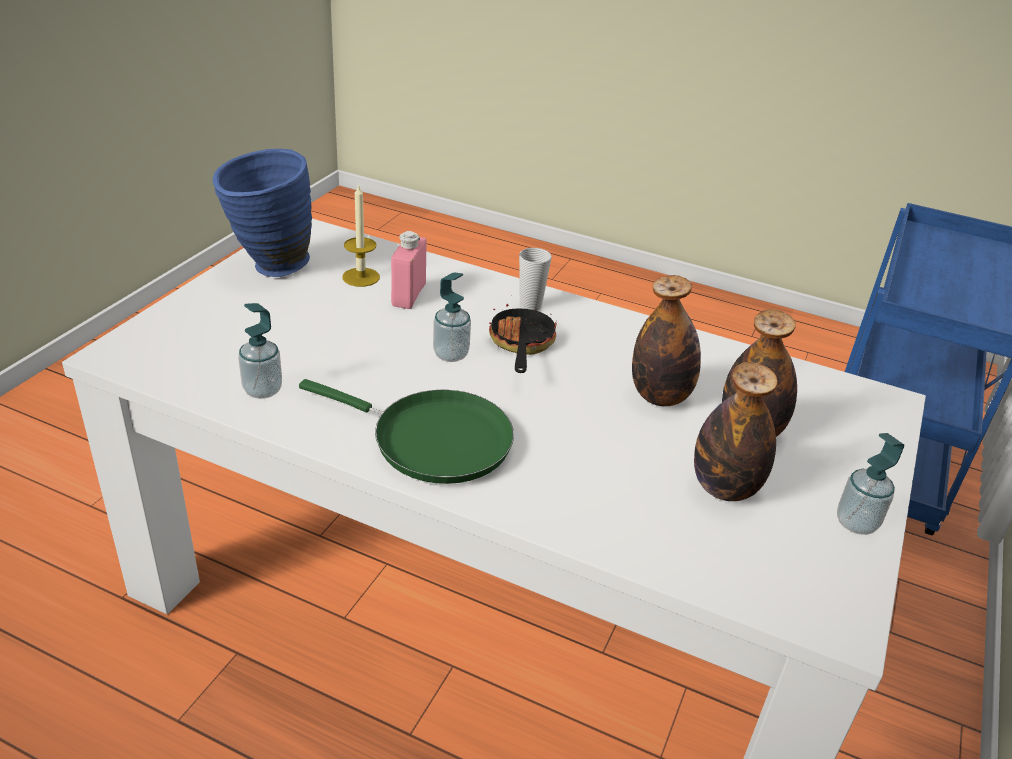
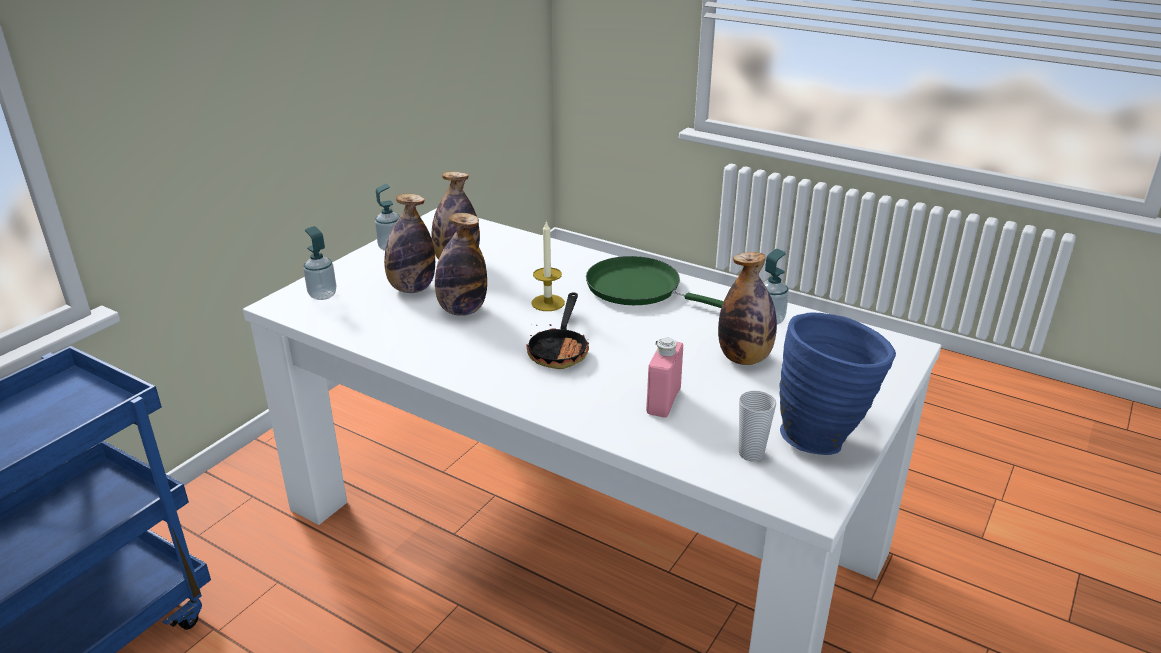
camera: 170 degrees left, 5 degrees down
candle [342,183,380,287] -> candle moved to [531,220,565,311]
soap dispenser [433,273,471,362] -> soap dispenser moved to [303,226,336,300]
cup [519,248,552,311] -> cup moved to [739,391,776,461]
none -> bottle [718,252,777,365]

